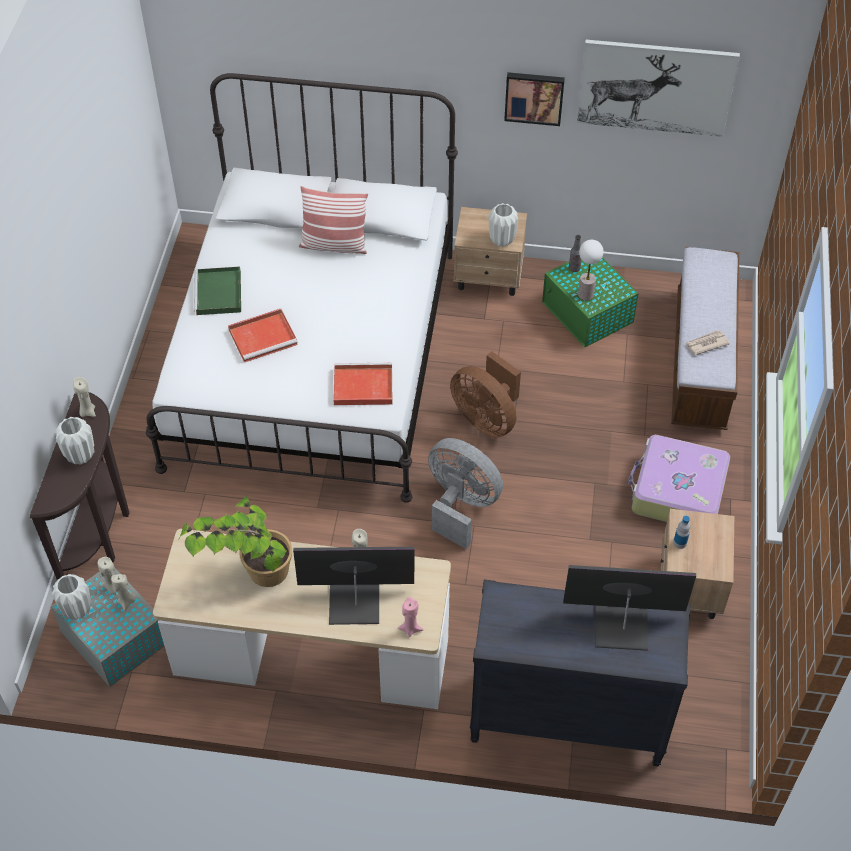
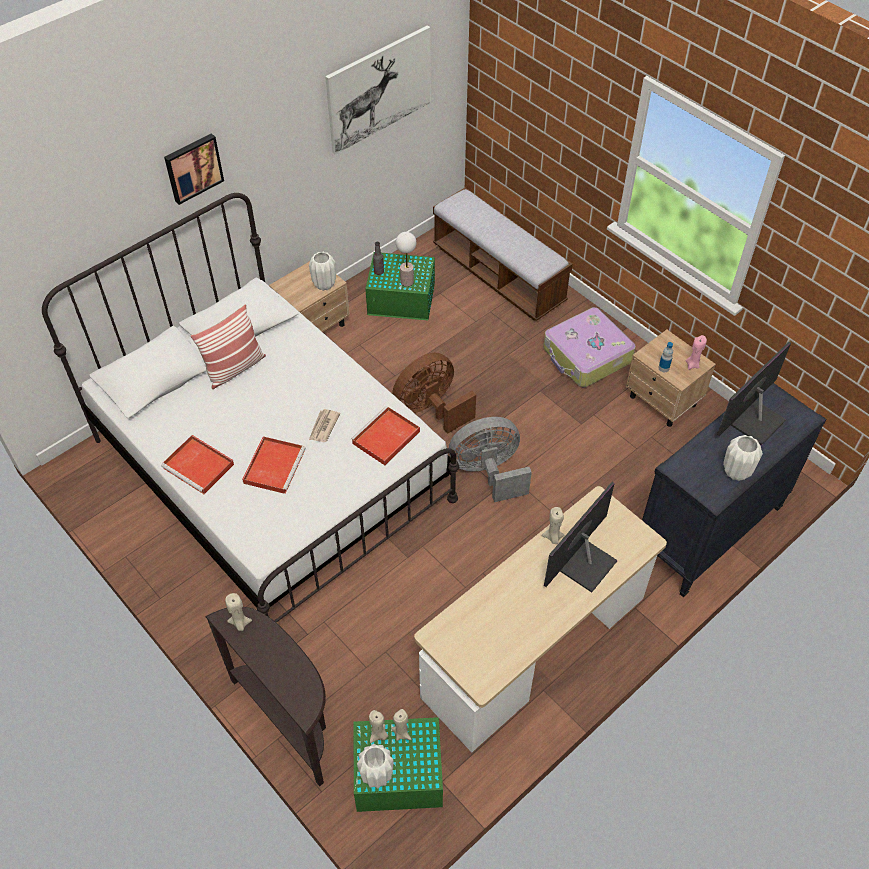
camera: 50 degrees left, 0 degrees up
grey storage box [51,568,164,687] -> green storage box [353,717,443,812]
white vase [56,417,94,465] -> white vase moved to [723,435,763,481]
potted plant [179,496,292,587] -> none
green tray [194,267,241,315] -> red tray [161,435,234,494]
pink candle [398,597,424,637] -> pink candle moved to [686,335,707,369]
brown fan [450,351,521,438] -> brown fan turned 150 degrees clockwise [392,353,476,434]
picture [504,72,565,126] -> picture moved to [164,133,224,205]
newspaper [686,330,730,355] -> newspaper moved to [309,409,340,442]

